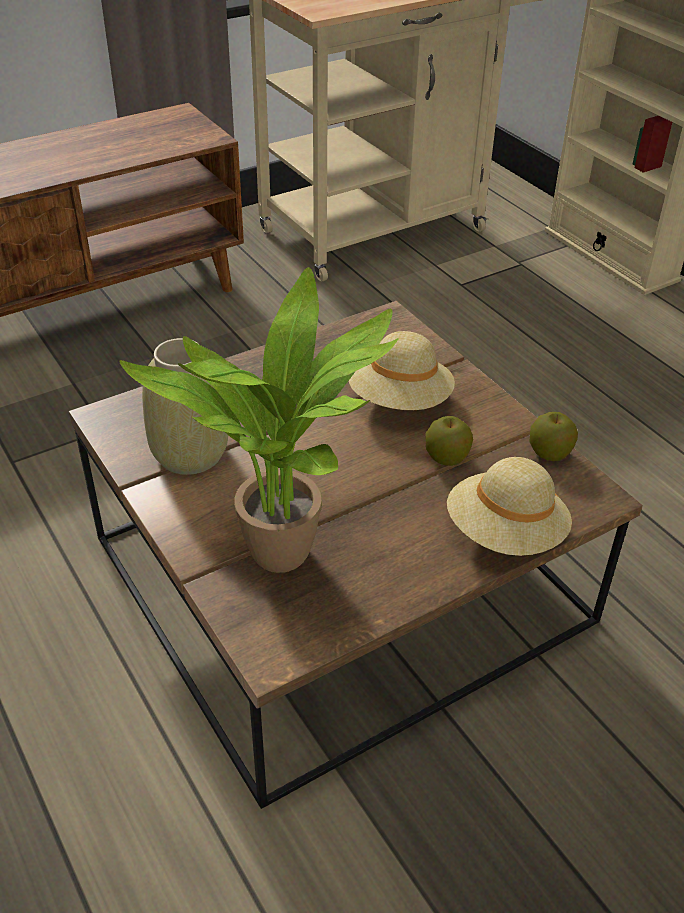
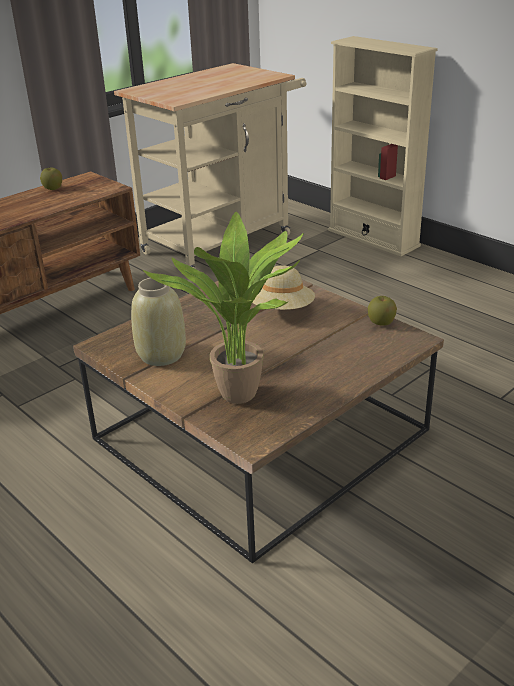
camera: 10 degrees left, 10 degrees down
apple [425,416,473,466] -> apple moved to [40,167,62,190]
beige hat [447,457,572,556] -> none

